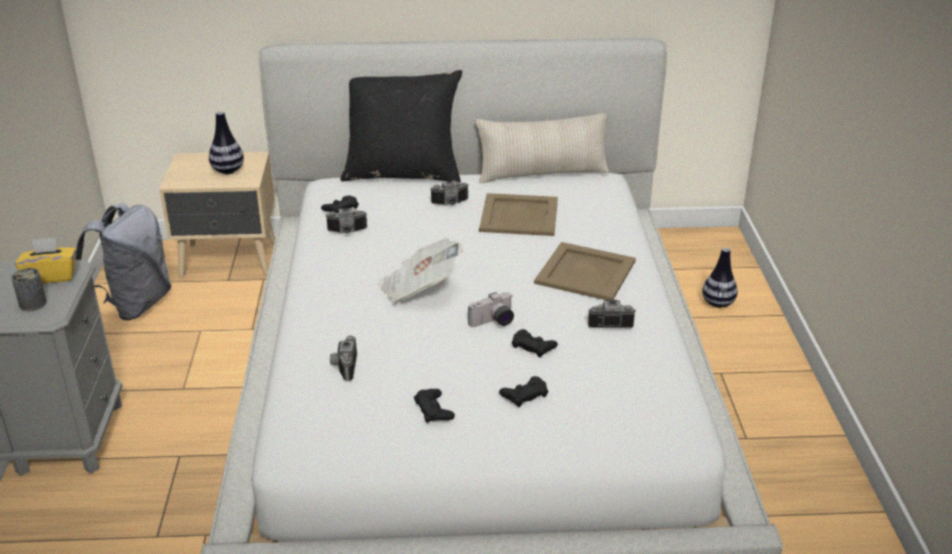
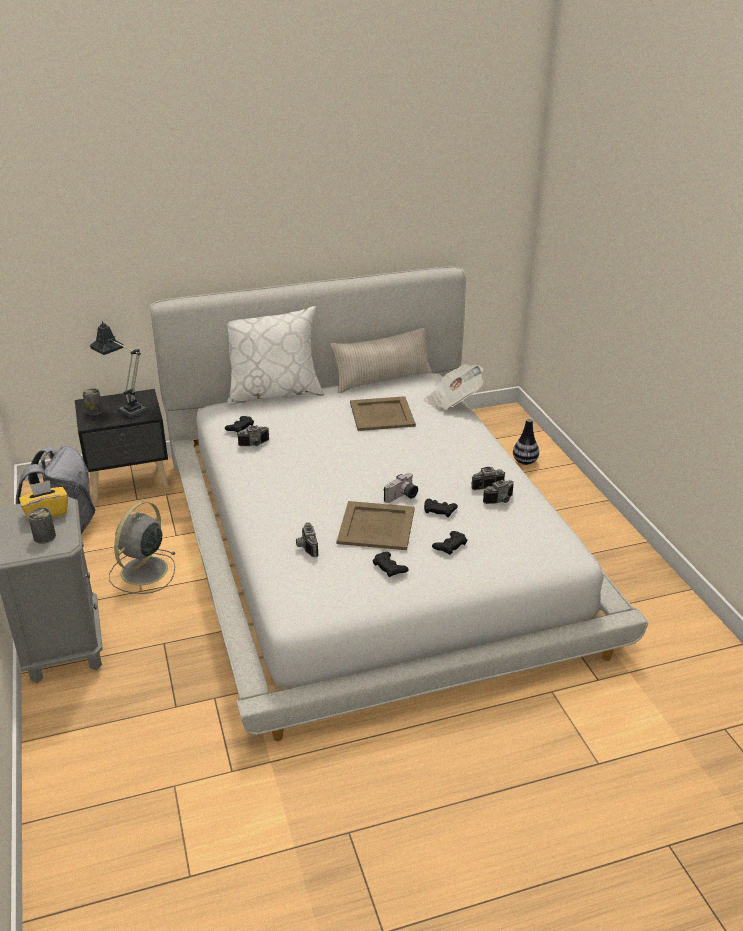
camera: 15 degrees left, 0 degrees up
beige nightstand [159,152,275,278] -> black nightstand [75,389,170,504]
vase [209,111,244,174] -> table lamp [90,321,149,418]
black pillow [340,70,462,183] -> white pillow [227,306,324,405]
newspaper [378,238,463,303] -> newspaper moved to [424,364,484,410]
camera [430,181,469,205] -> camera moved to [483,480,514,504]
beige tray [534,242,636,300] -> beige tray moved to [337,501,415,550]
none -> can [82,388,103,415]
none -> grey fan [109,501,175,594]

